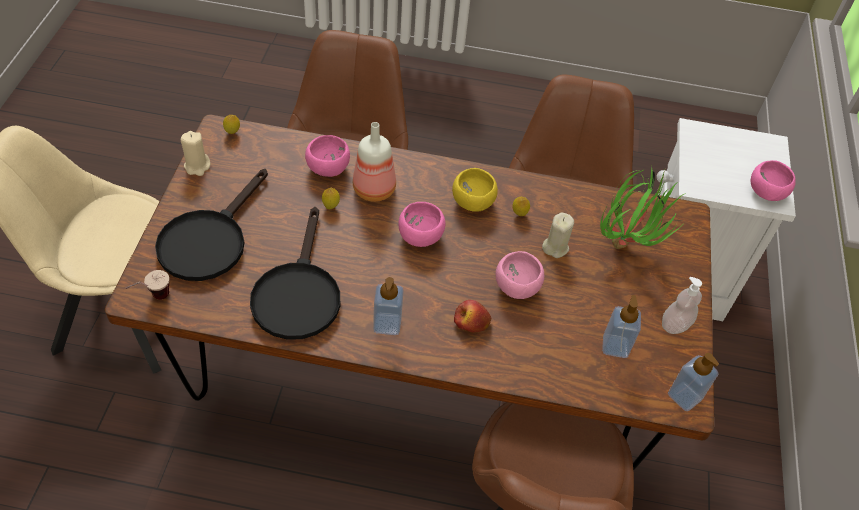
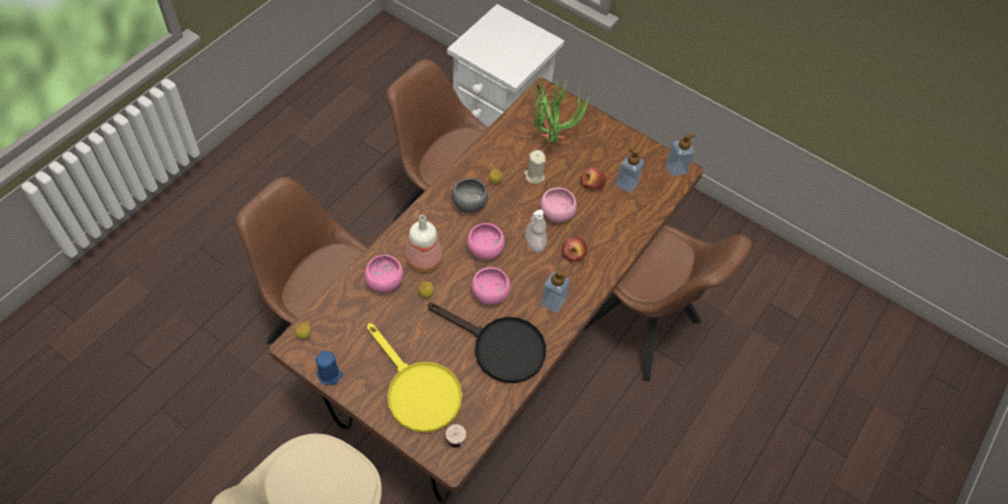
camera: 65 degrees left, 5 degrees up
black frying pan [155,169,268,281] -> yellow frying pan [367,323,462,433]
beige candle [181,131,210,176] -> blue candle [315,351,343,385]
yellow bowl [452,168,498,212] -> grey bowl [452,178,488,213]
soap dispenser [662,277,702,334] -> soap dispenser moved to [525,209,547,252]
pink bowl [751,160,796,201] -> pink bowl moved to [472,267,510,305]
none -> apple [581,167,607,190]

